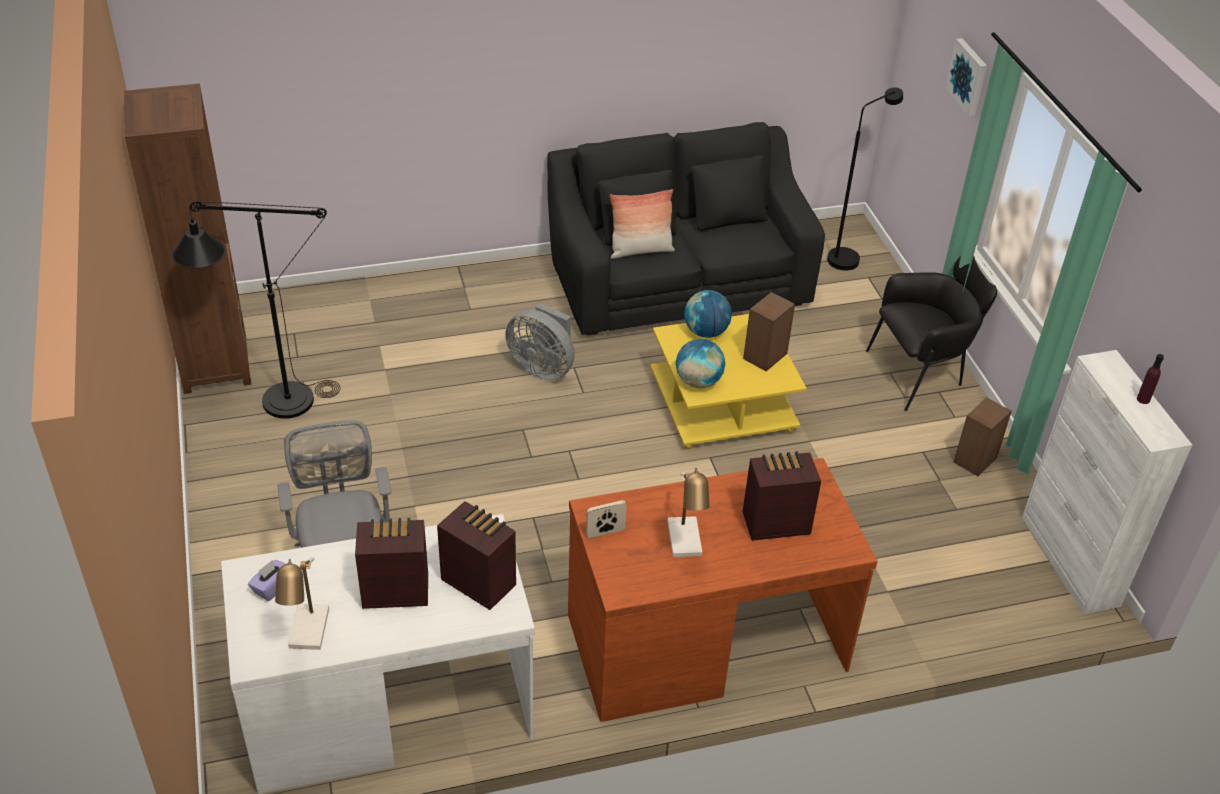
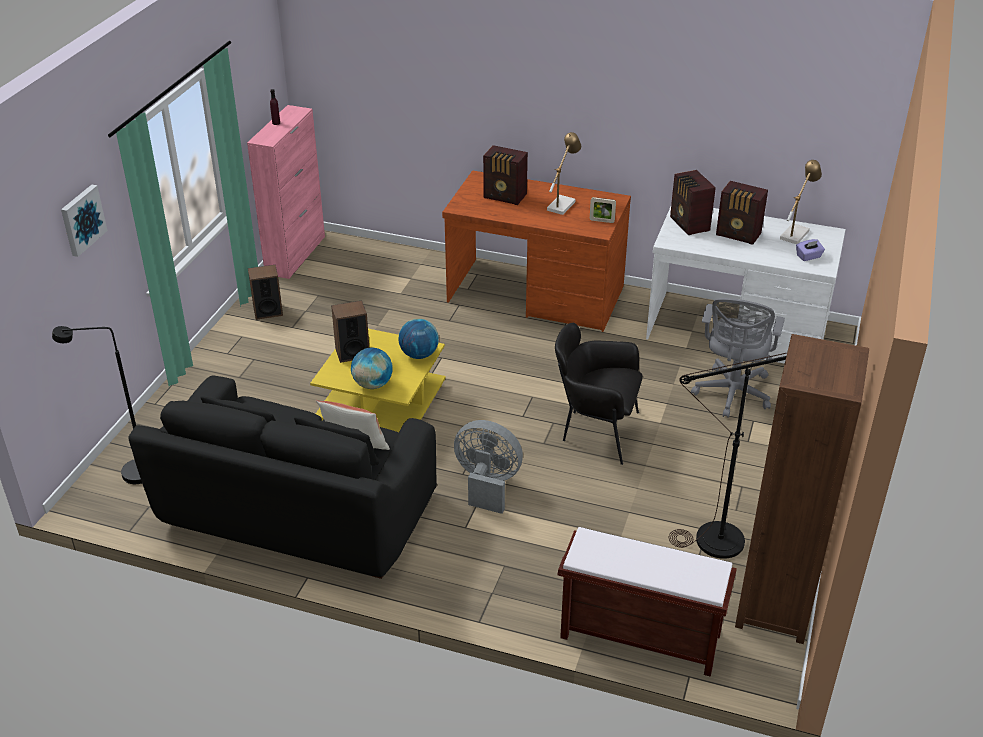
camera: 145 degrees left, 5 degrees down
grey fan [505,303,575,380] -> grey fan turned 45 degrees counterclockwise [454,420,523,514]
black armchair [866,256,997,411] -> black armchair moved to [555,323,643,465]
white cabinet [1022,350,1192,614] -> pink cabinet [247,105,325,279]
none -> brown bench [557,527,737,677]

